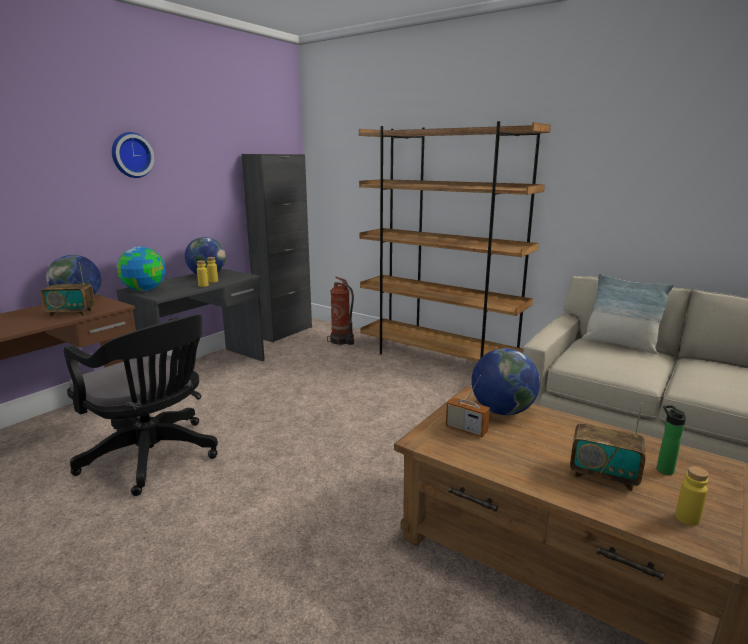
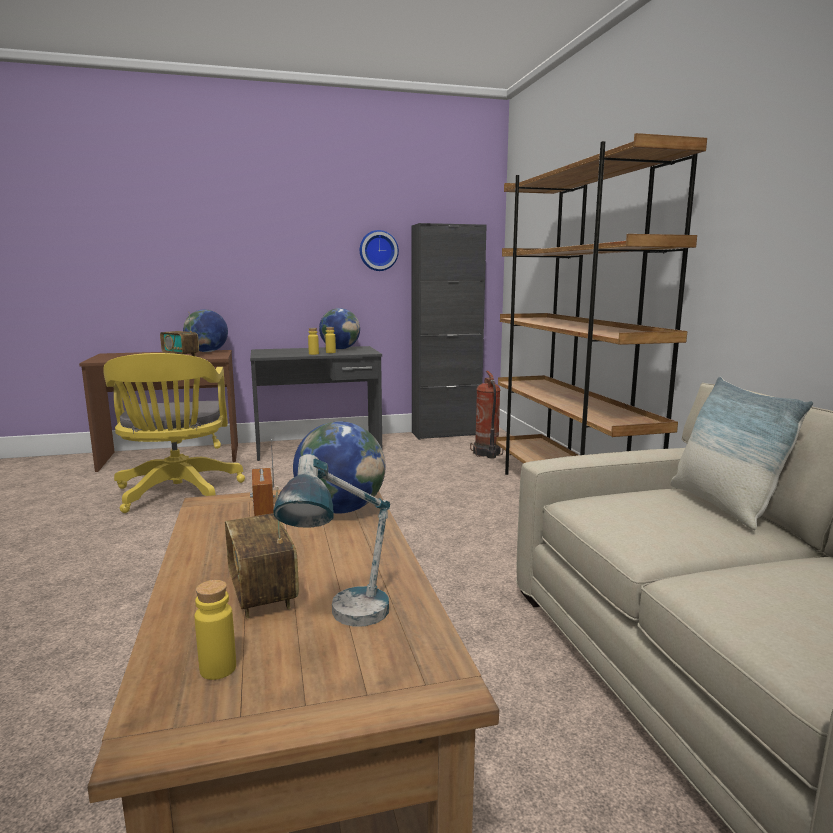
camera: 40 degrees right, 5 degrees down
black office chair [64,315,218,496] -> yellow office chair [103,353,245,513]
wall clock [112,132,154,178] -> wall clock moved to [360,230,399,271]
globe [117,246,166,291] -> none
bottle [657,405,686,475] -> table lamp [273,454,390,626]

